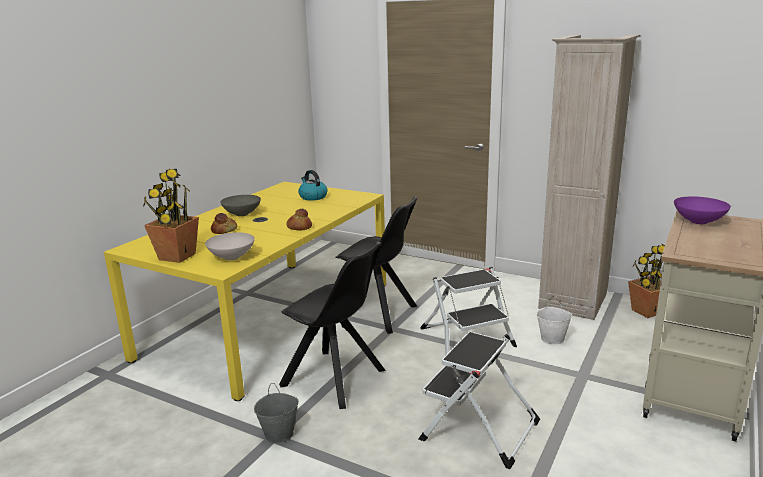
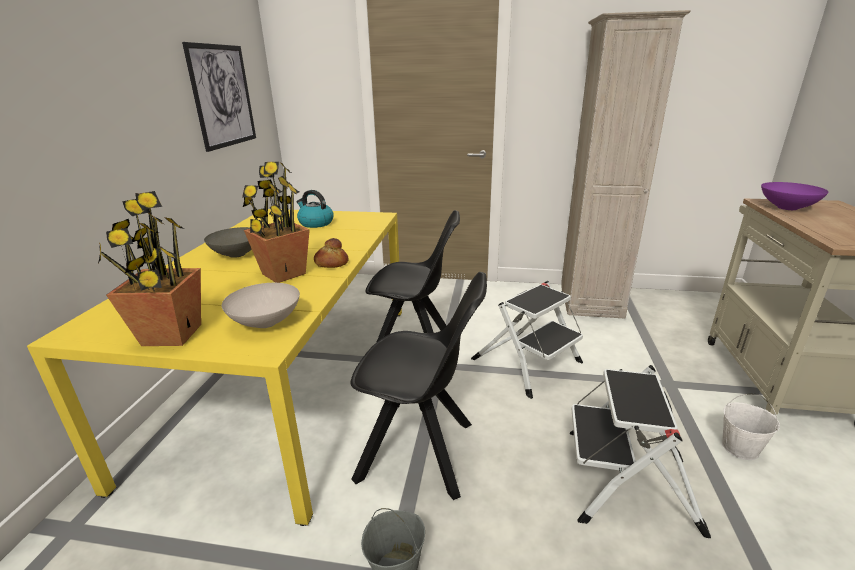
camera: 20 degrees left, 5 degrees up
bread [211,213,237,234] -> none
white bucket [537,296,572,344] -> white bucket moved to [722,394,780,460]
potted plant [628,243,665,318] -> potted plant moved to [242,162,310,283]
none -> picture [182,42,256,152]

